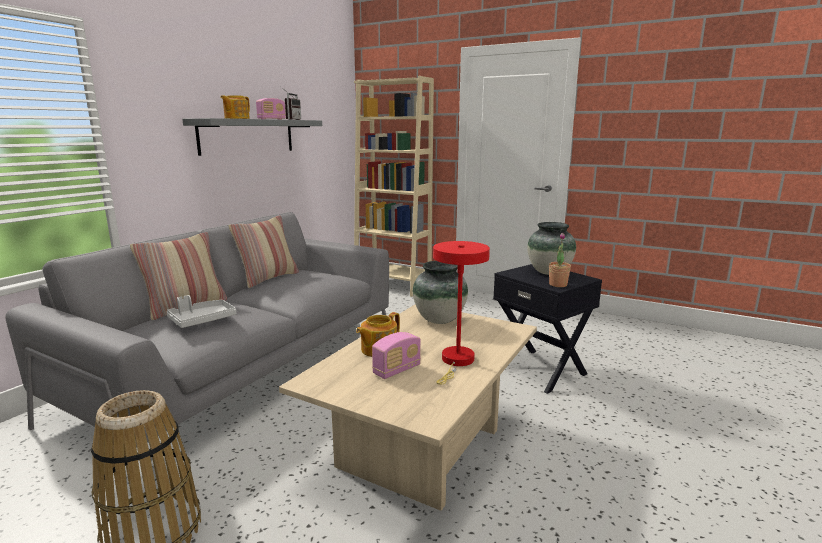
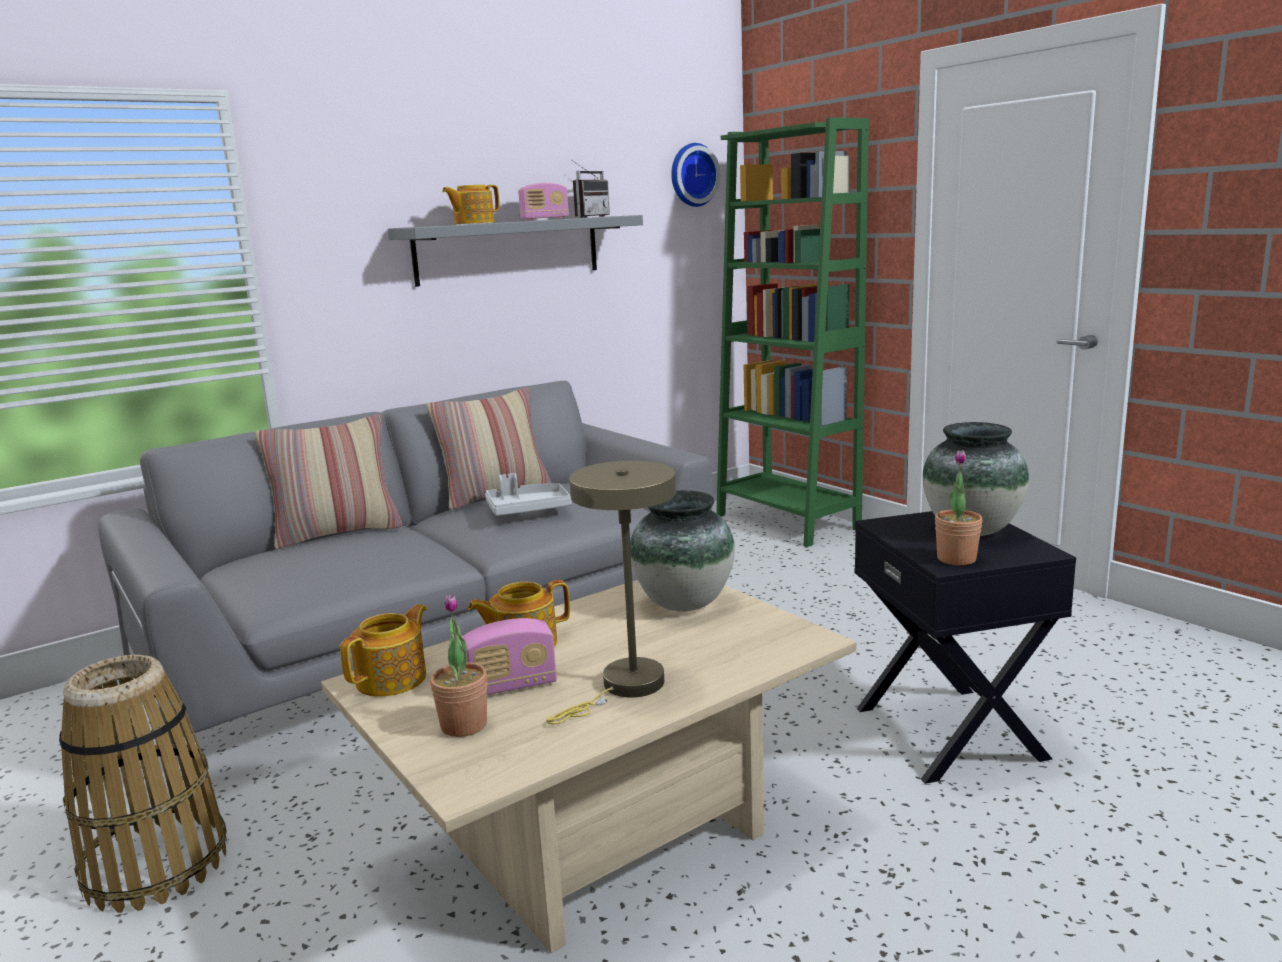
camera: 25 degrees right, 0 degrees up
grey tray [166,295,237,328] -> grey tray moved to [485,473,572,516]
beige bookcase [354,76,434,297] -> green bookcase [716,117,869,547]
red table lamp [433,241,490,384] -> beige table lamp [546,461,676,724]
none -> teapot [340,604,427,697]
none -> potted plant [430,594,487,737]
none -> wall clock [671,143,720,207]

